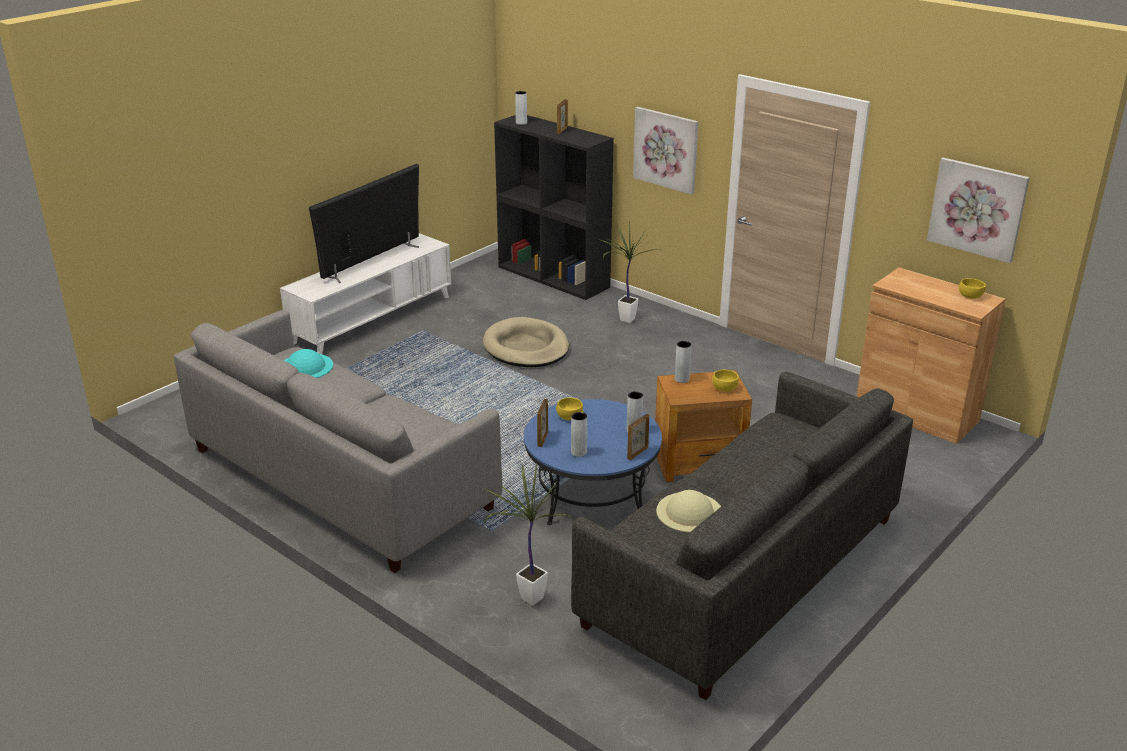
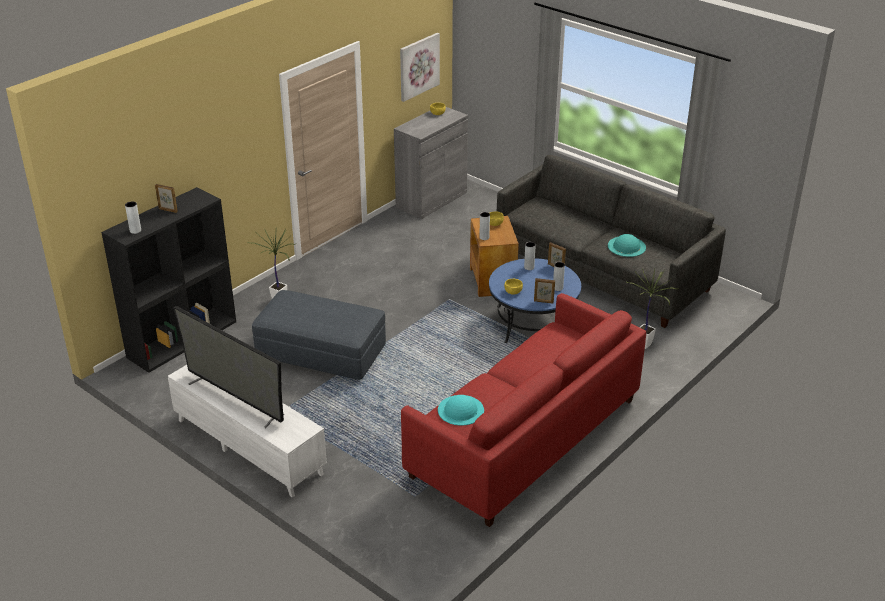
camera: 90 degrees left, 5 degrees up
grey sofa [174,310,502,573] -> red sofa [401,293,646,527]
beige dog bed [483,317,569,367] -> grey ottoman [252,290,386,380]
picture [633,107,698,195] -> none
beige hat [656,490,721,533] -> turquoise hat [608,234,646,257]
brown cabinet [856,267,1006,444] -> grey cabinet [394,107,468,219]

